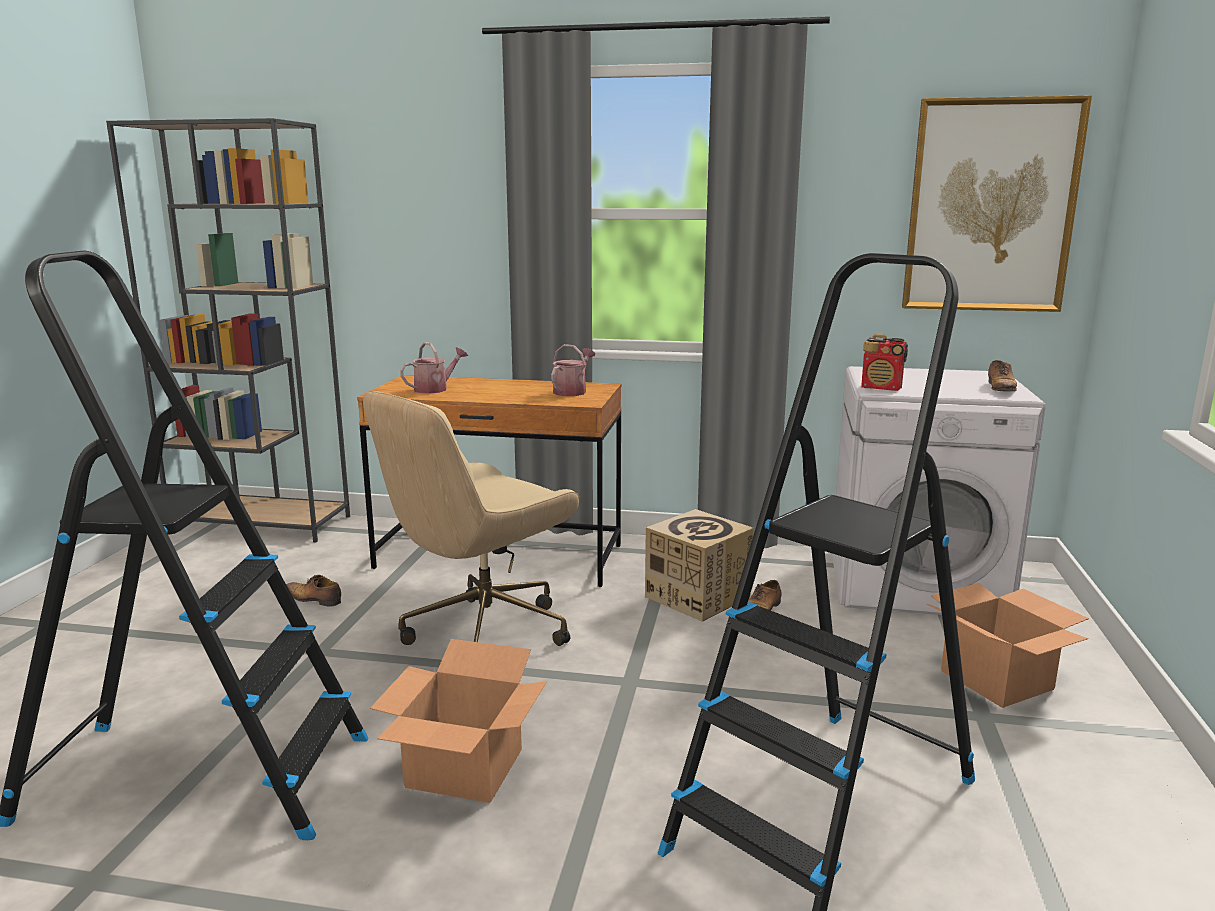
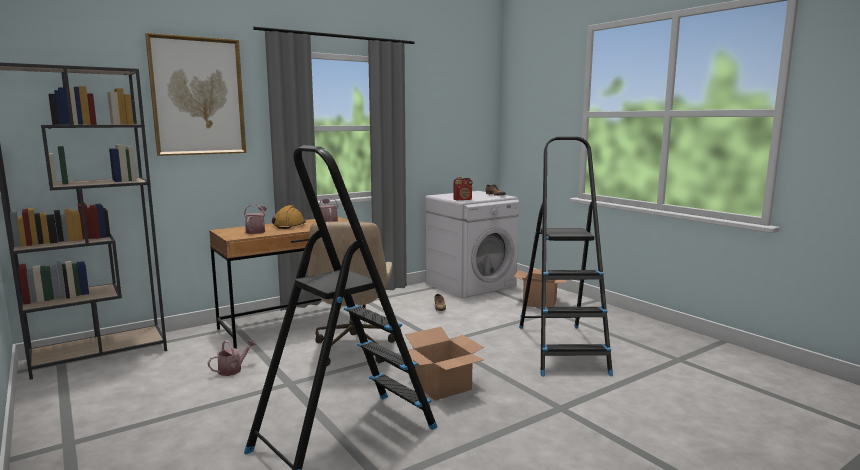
camera: 45 degrees left, 5 degrees down
shoe [287,575,341,607] -> watering can [208,340,256,376]
cardboard box [645,509,754,622] -> none
picture [902,95,1092,312] -> picture moved to [145,33,246,156]
none -> orange hard hat [271,205,306,229]

